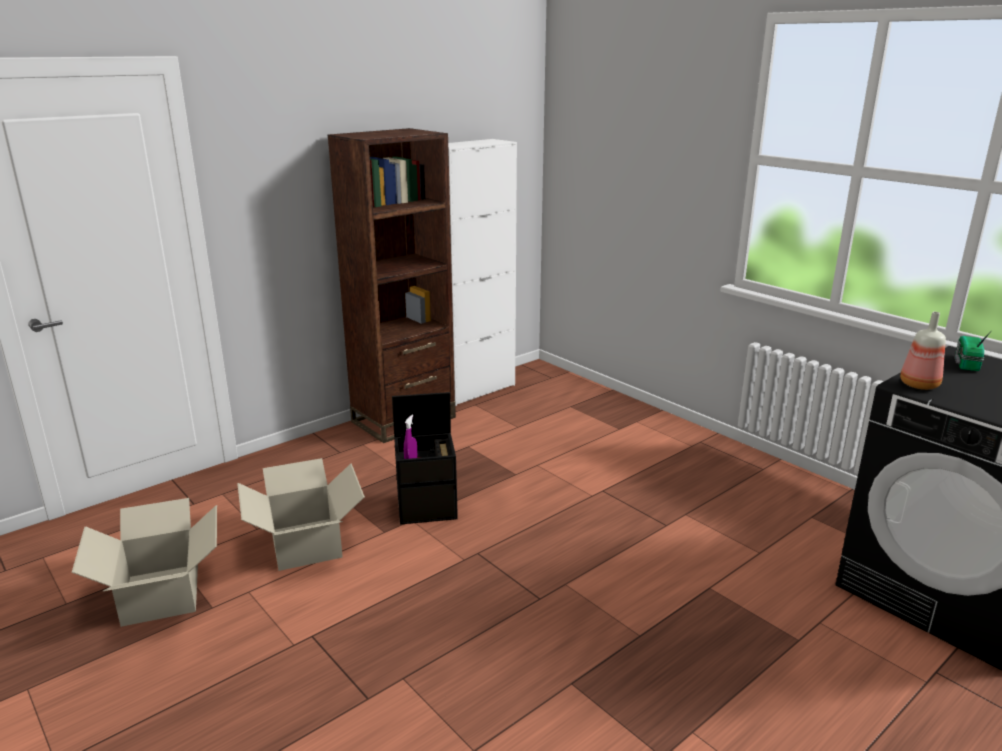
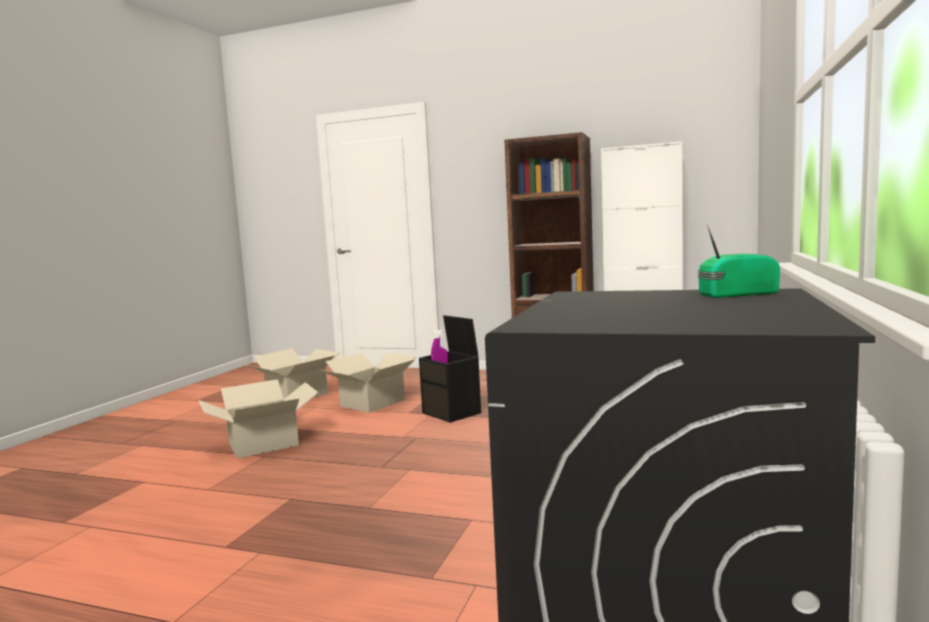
camera: 60 degrees right, 15 degrees down
bottle [900,312,946,390] -> none
none -> cardboard box [198,379,319,458]

